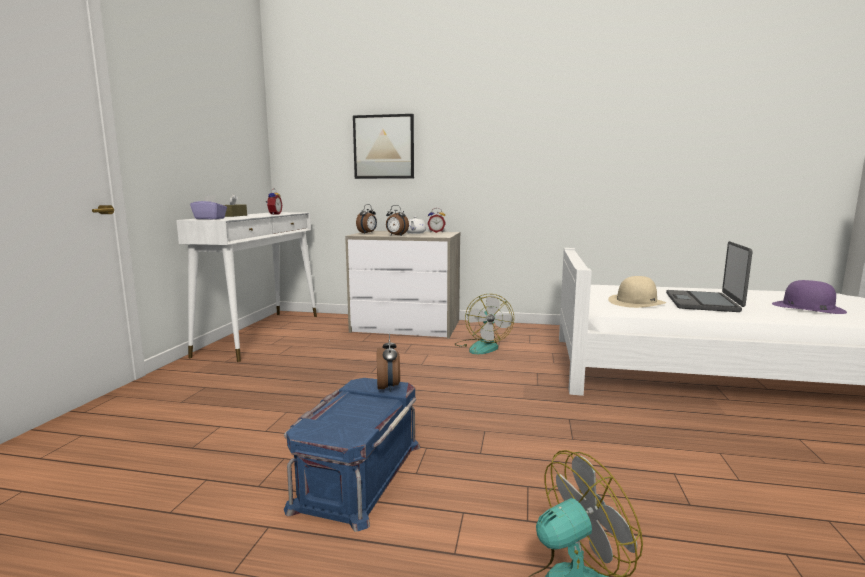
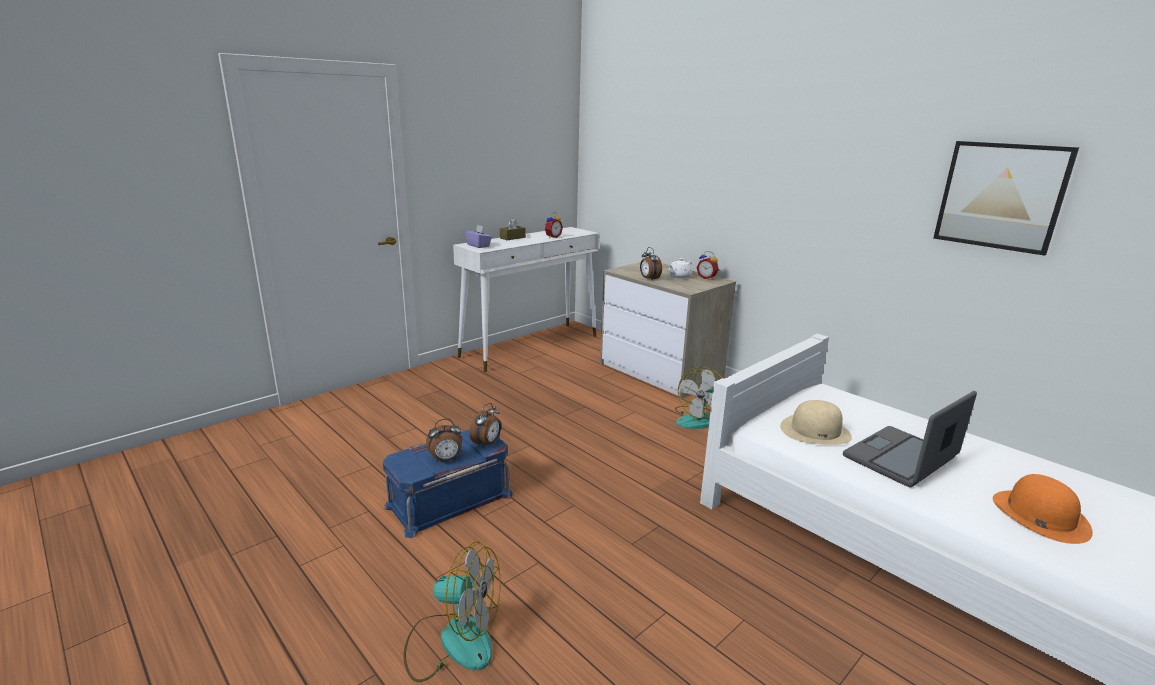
camera: 35 degrees right, 10 degrees up
picture [353,114,414,179] -> picture moved to [933,141,1079,256]
alarm clock [356,204,377,234] -> alarm clock moved to [426,419,462,462]
purple hat [772,280,847,314] -> orange hat [993,474,1093,544]

